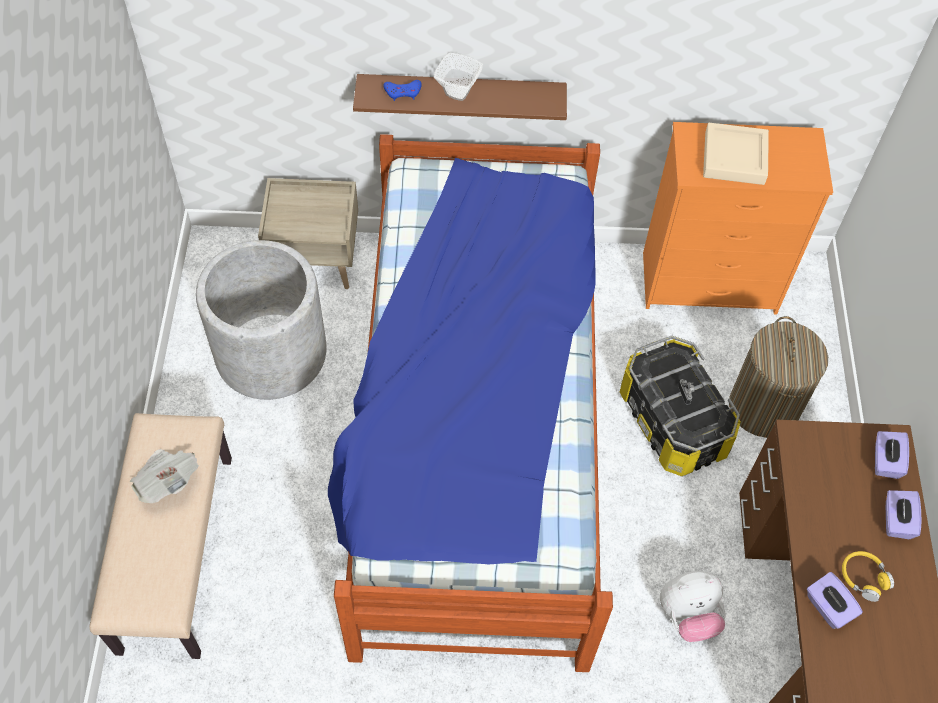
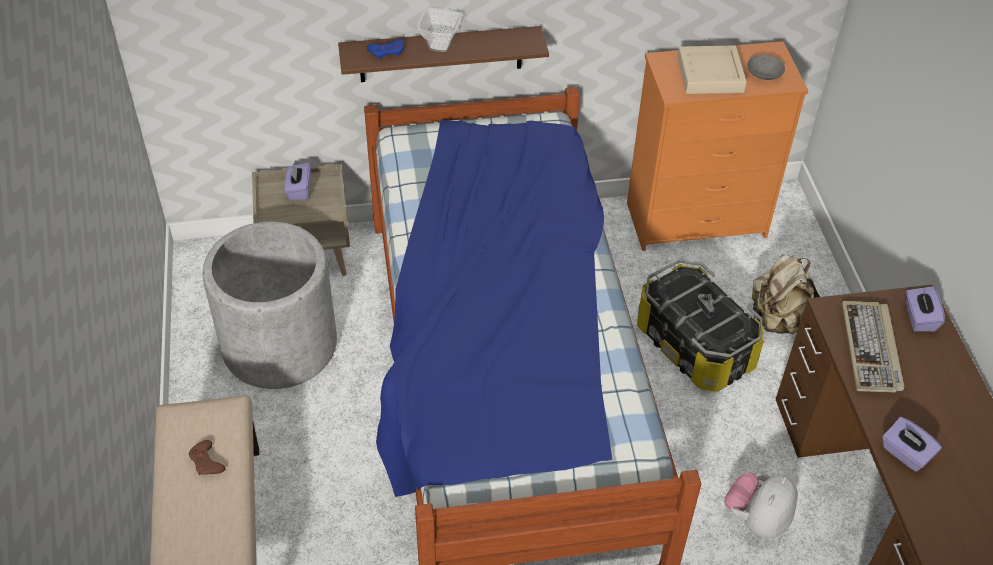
camera: 10 degrees left, 10 degrees down
newspaper [130,449,199,503] -> brown game controller [189,440,225,475]
plush toy [660,571,725,642] -> plush toy turned 150 degrees clockwise [724,472,798,539]
laundry basket [729,316,828,438] -> beige backpack [752,254,820,334]
yellow headphones [842,551,894,602] -> none
purple tissue box [886,490,921,539] -> purple tissue box moved to [284,162,311,200]
none -> grey bowl [747,55,785,80]
none -> keyboard [842,301,904,392]

